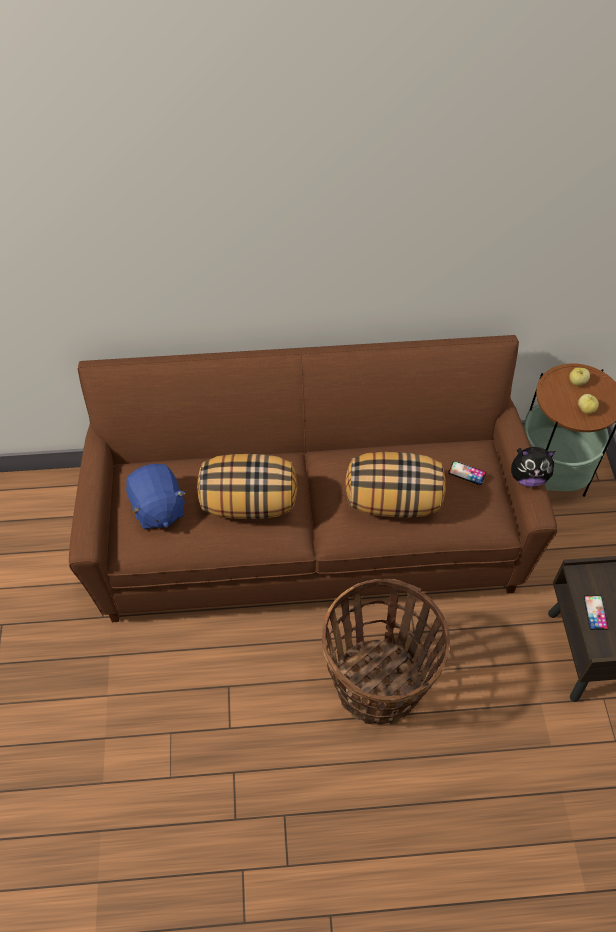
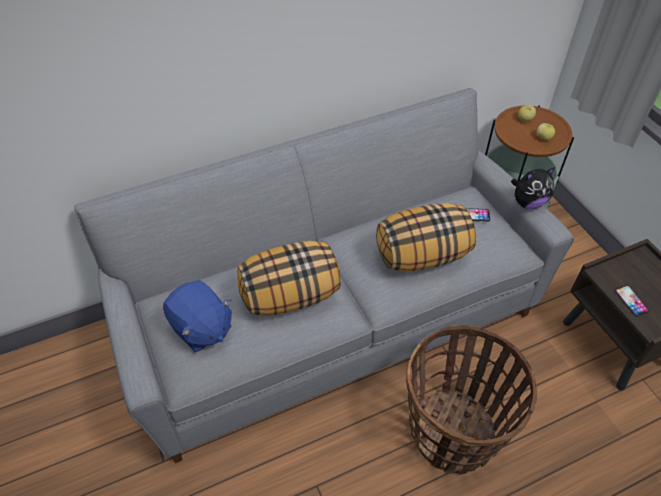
camera: 20 degrees left, 5 degrees down
brown sofa [69,335,557,622] -> grey sofa [74,88,574,463]

